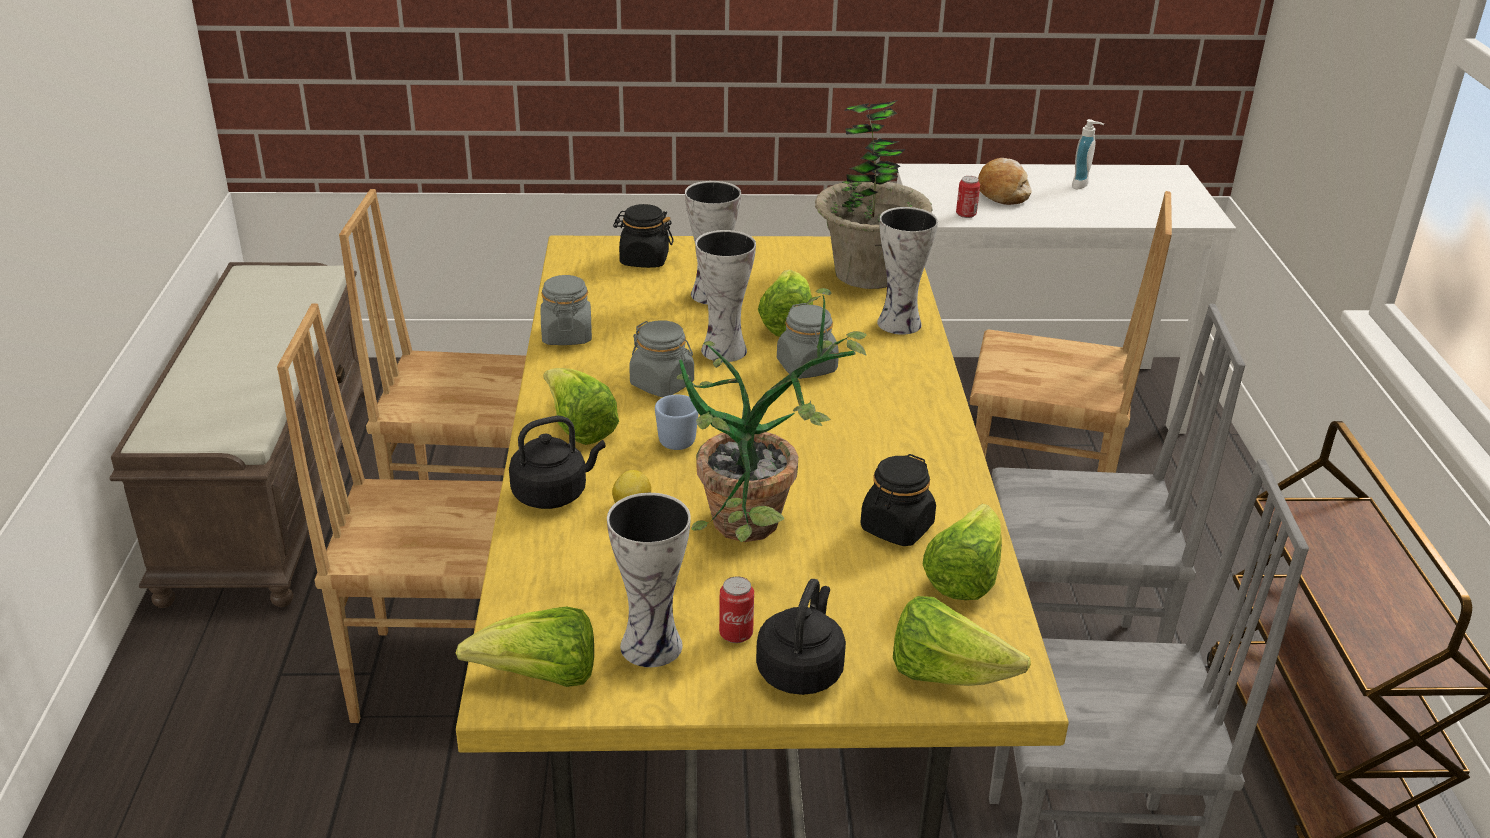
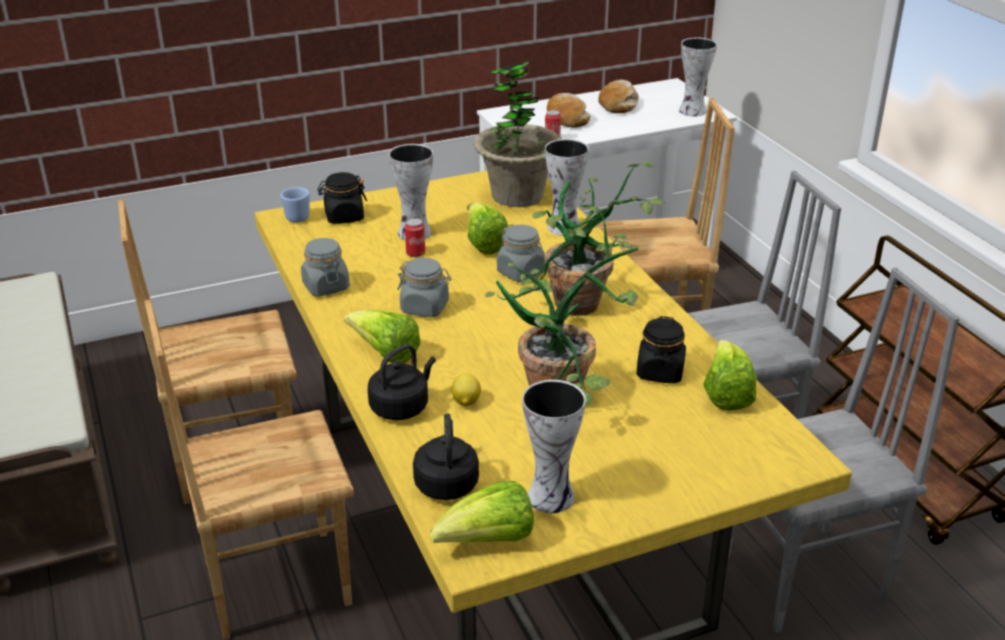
camera: 20 degrees left, 0 degrees up
blue mug [655,395,699,450] -> blue mug moved to [281,187,310,223]
vase [695,230,756,362] -> vase moved to [679,37,717,117]
can [719,576,754,643] -> can moved to [405,218,425,257]
black kettle [756,579,846,695] -> black kettle moved to [413,413,479,500]
lettuce [893,596,1031,686] -> none
soap dispenser [1072,119,1104,190] -> bread [598,79,639,113]
none -> potted plant [519,162,666,316]

